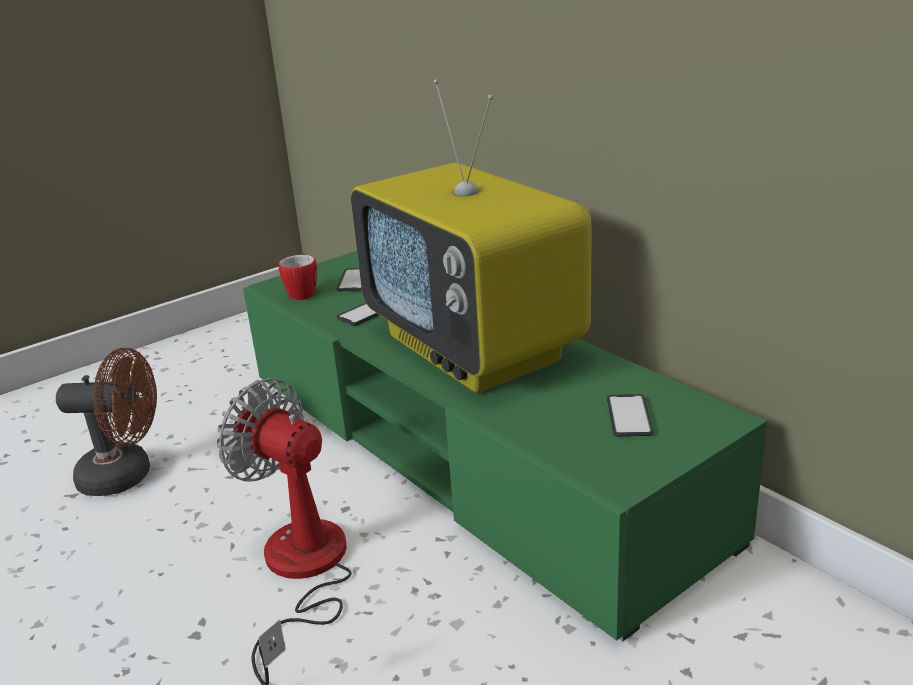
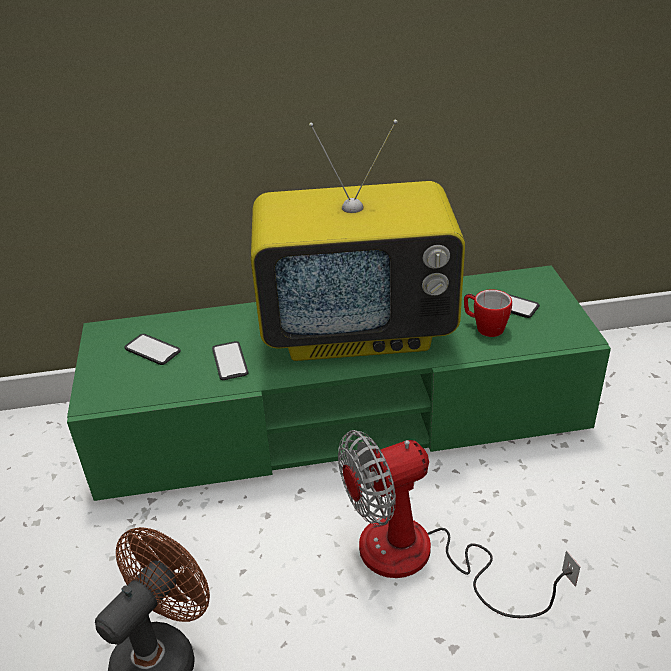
camera: 60 degrees left, 10 degrees up
mug [278,253,317,300] -> mug moved to [464,289,512,337]

